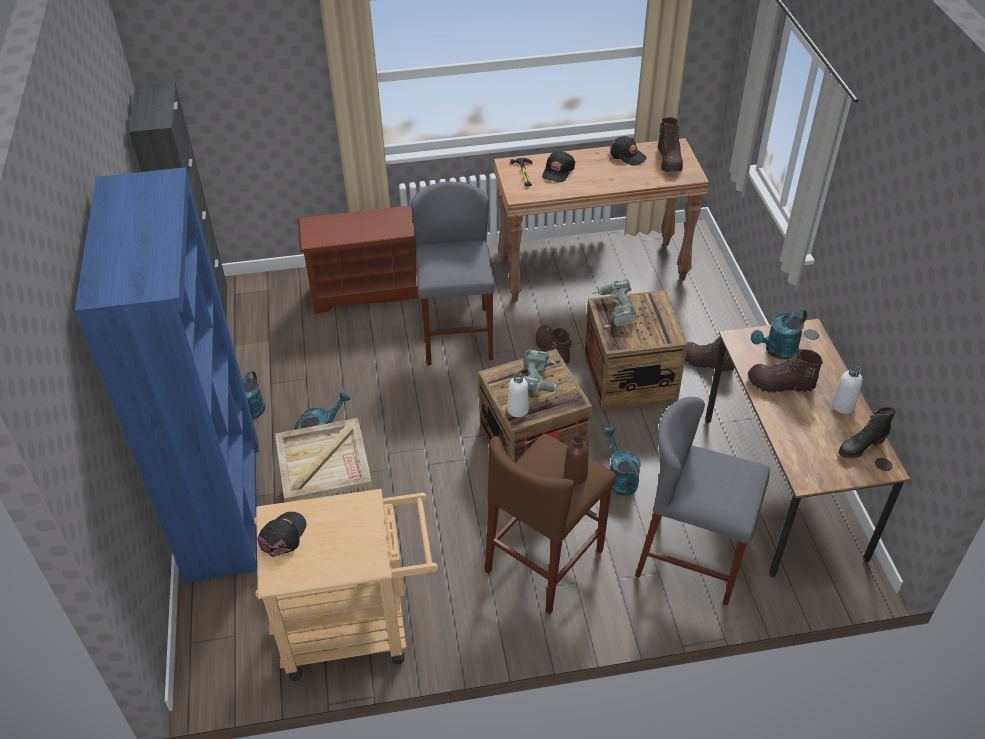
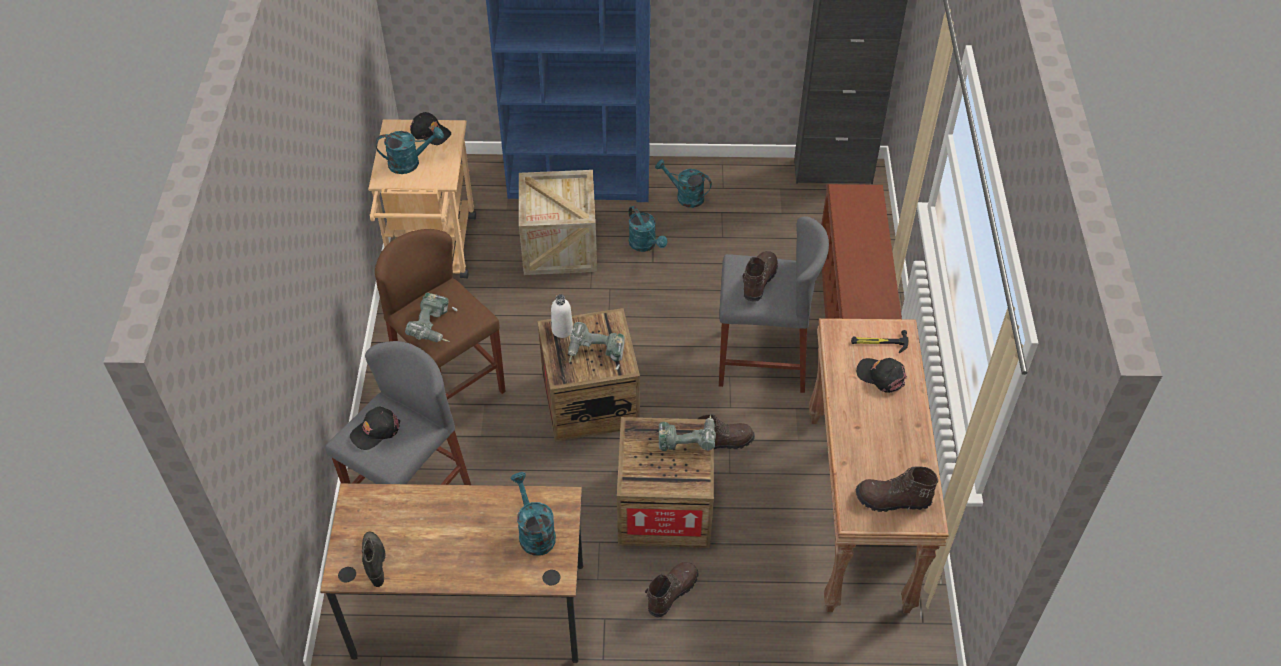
camera: 100 degrees right, 5 degrees up
brown bottle [564,436,589,485] -> power drill [405,293,458,342]
turquoise watering can [603,427,641,495] -> turquoise watering can moved to [376,127,444,174]
black cap [610,136,647,166] -> black cap moved to [350,407,400,450]
brown boot [748,349,823,393] -> brown boot moved to [743,251,778,302]
white bottle [832,366,862,414] -> none

